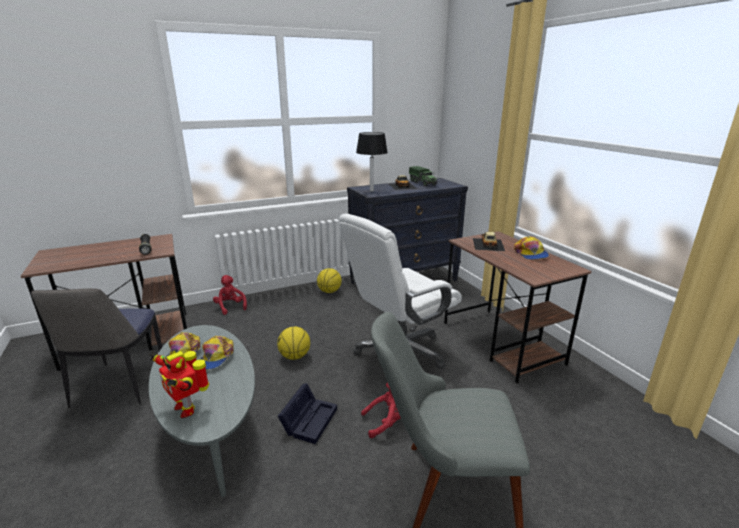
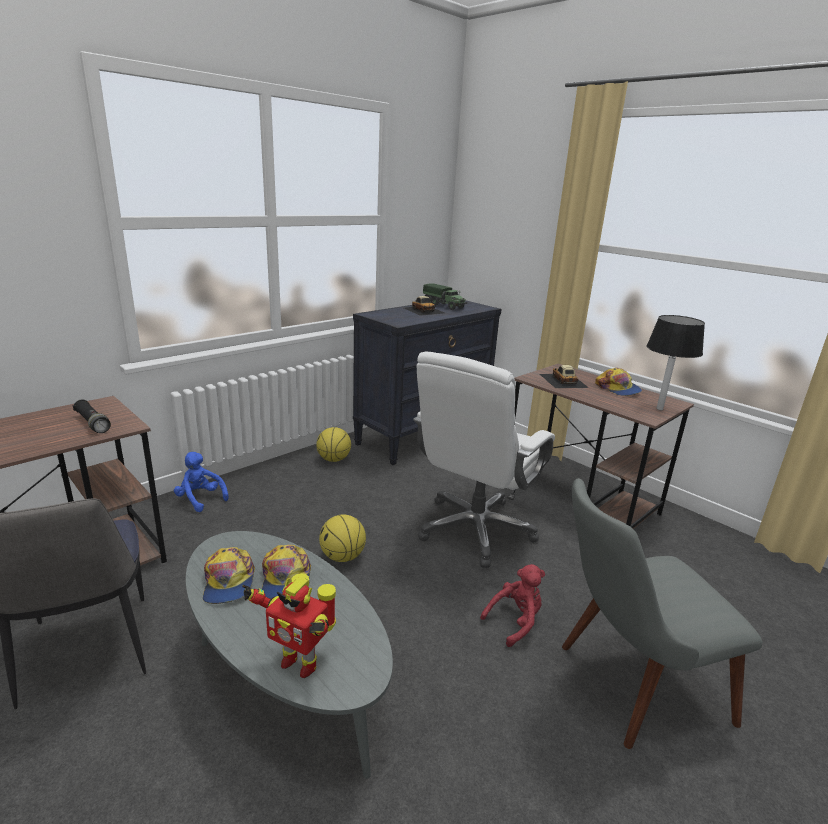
camera: 20 degrees left, 0 degrees up
red plush toy [213,275,247,315] -> blue plush toy [174,452,229,512]
black storage box [278,383,337,444] -> none
black table lamp [356,132,388,192] -> black table lamp moved to [647,315,705,410]

